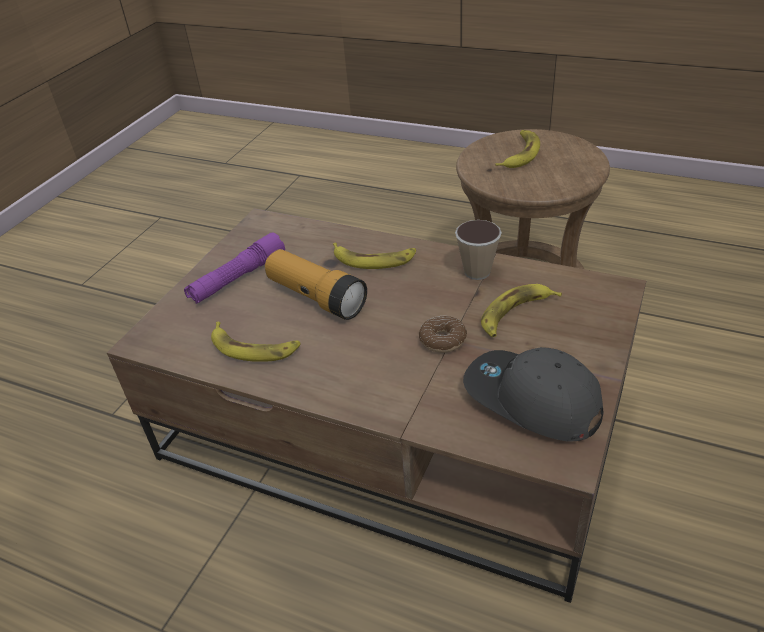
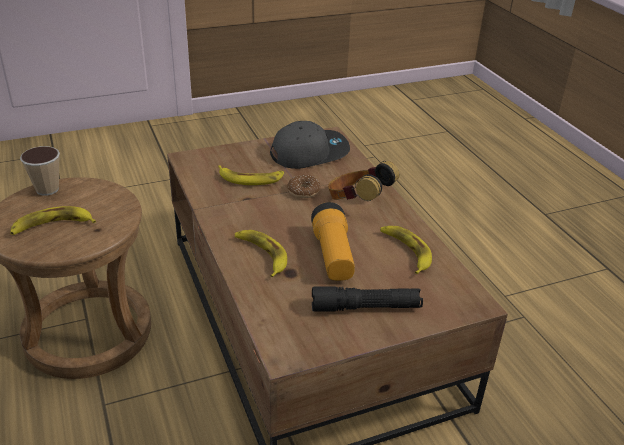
camera: 140 degrees left, 5 degrees down
purple flashlight [184,232,285,304] -> black flashlight [312,286,423,312]
cup [455,220,502,280] -> cup moved to [20,146,60,196]
grey cap [463,347,603,442] -> grey cap turned 105 degrees counterclockwise [270,121,350,169]
none -> headphones [328,161,399,201]

